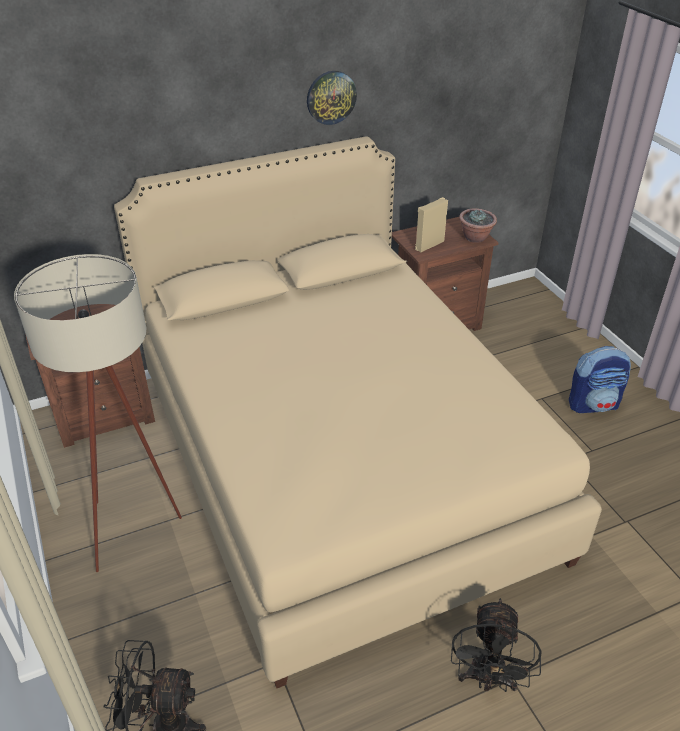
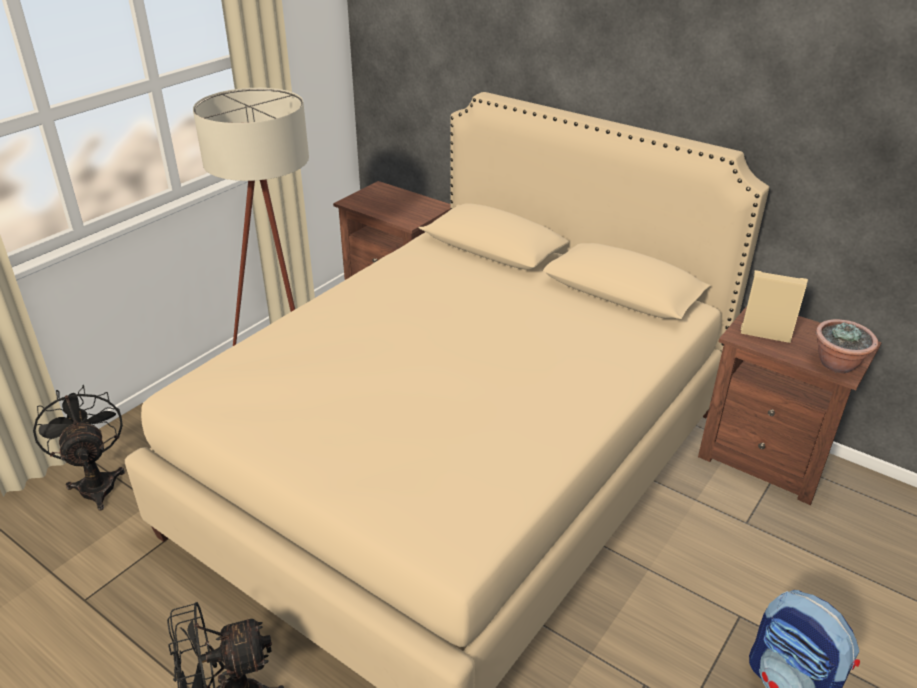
camera: 60 degrees right, 5 degrees down
wall clock [307,71,357,125] -> none

